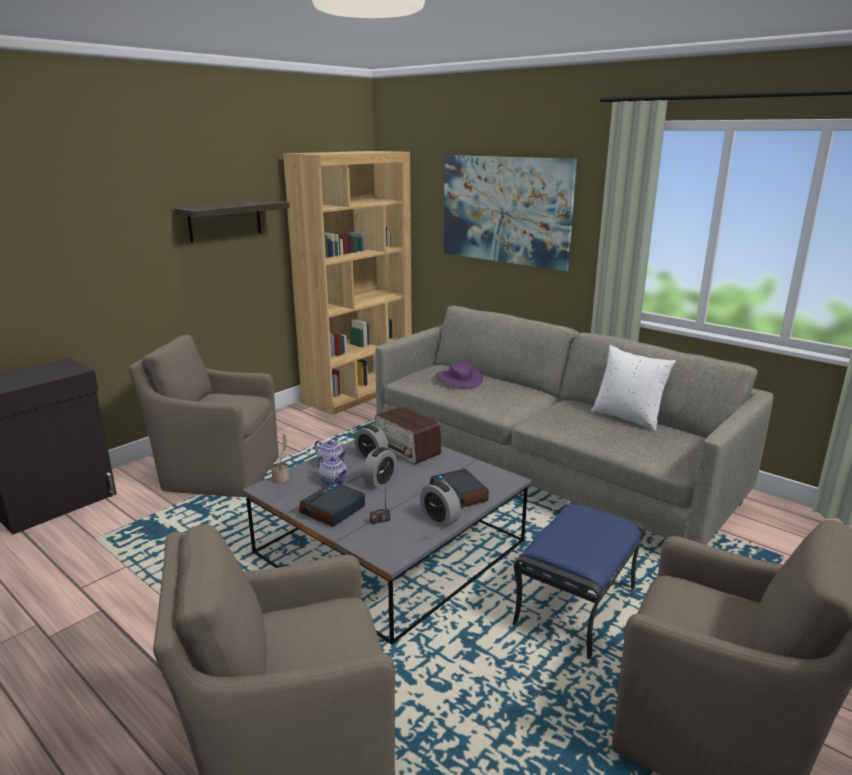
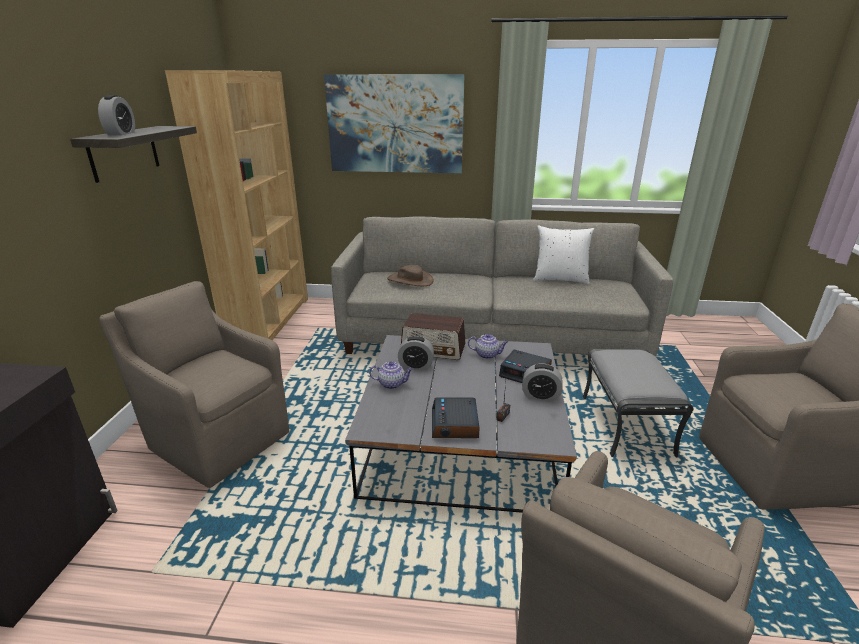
camera: 35 degrees left, 5 degrees up
brown armchair [128,335,279,497] -> brown armchair turned 60 degrees clockwise [99,281,289,488]
potted plant [271,434,289,483] -> none
teapot [319,455,347,485] -> teapot moved to [468,334,508,359]
alarm clock [362,447,397,489] -> alarm clock moved to [98,95,135,135]
purple hat [436,363,483,389] -> brown hat [387,265,433,286]
blue ottoman [512,502,646,659] -> grey ottoman [583,349,693,457]

